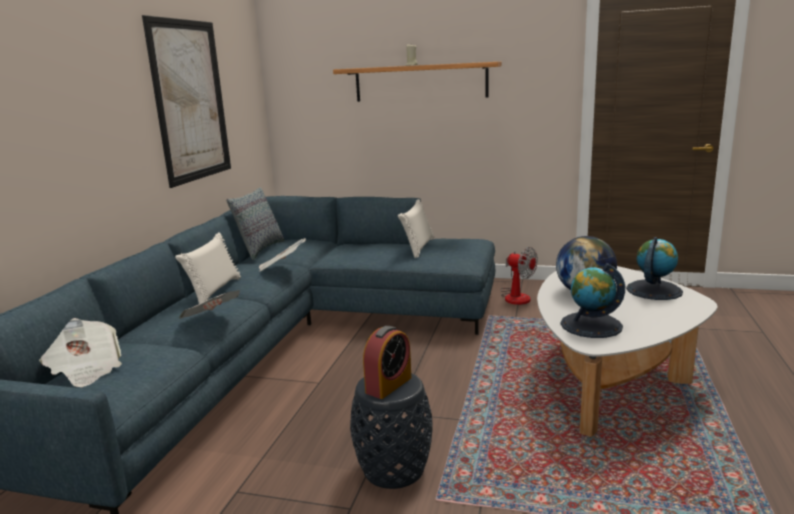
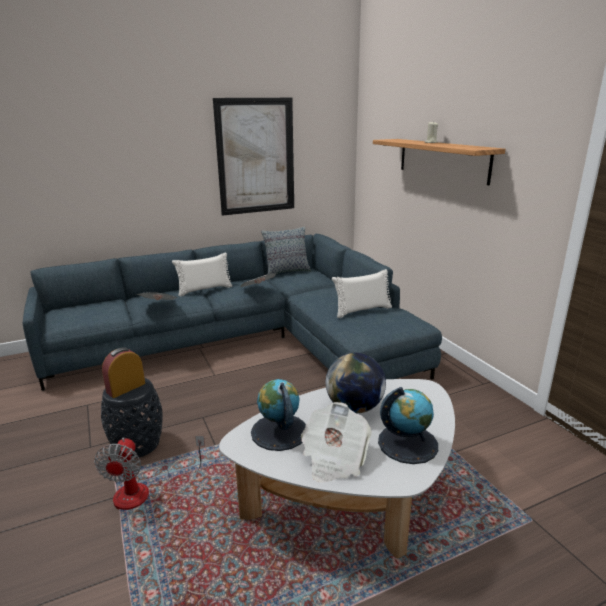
camera: 50 degrees right, 5 degrees up
newspaper [39,318,122,387] -> newspaper moved to [301,402,372,482]
alarm clock [363,326,411,399] -> alarm clock turned 135 degrees clockwise [102,348,145,398]
fan [501,247,538,305] -> fan moved to [94,436,205,510]

